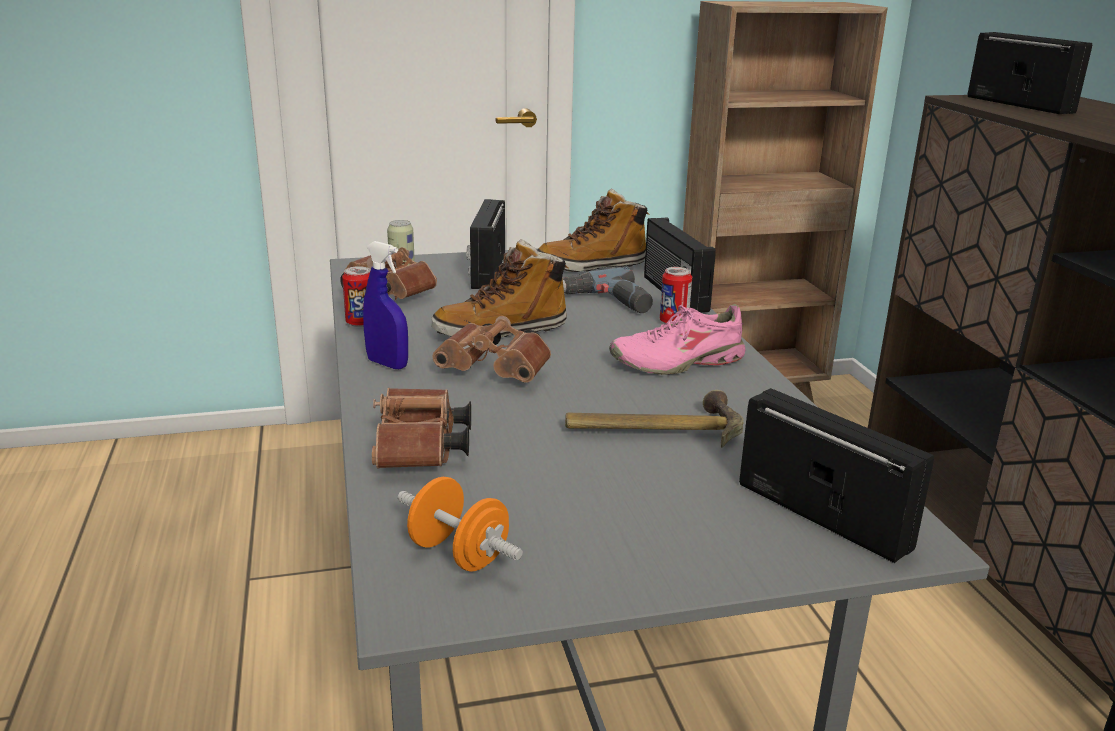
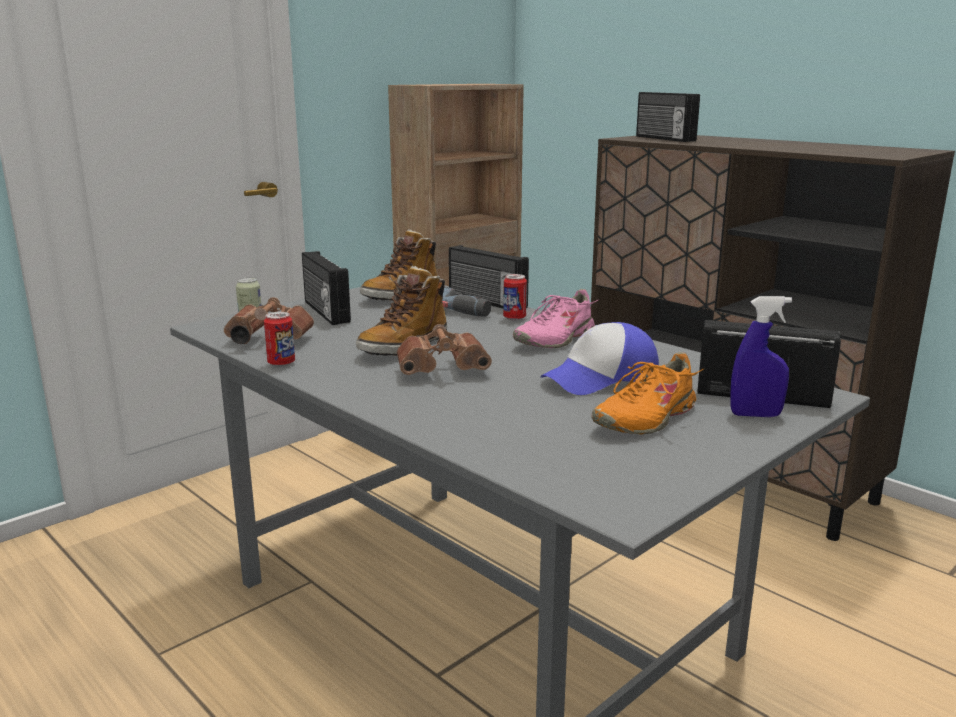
camera: 30 degrees left, 5 degrees down
blue spray bottle [363,241,408,369] -> blue spray bottle moved to [730,296,792,417]
brown binoculars [372,388,471,468] -> none
orange dumbbell [398,477,523,571] -> none
hammer [565,390,743,448] -> cap [540,322,659,395]
radio [968,32,1092,114] -> radio turned 150 degrees counterclockwise [636,92,700,142]
none -> orange shoe [591,352,705,435]

